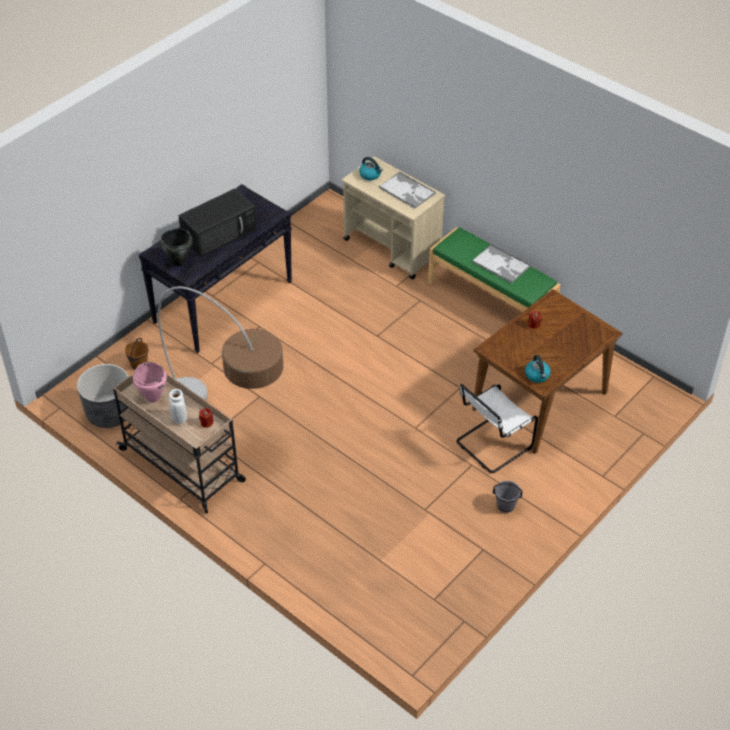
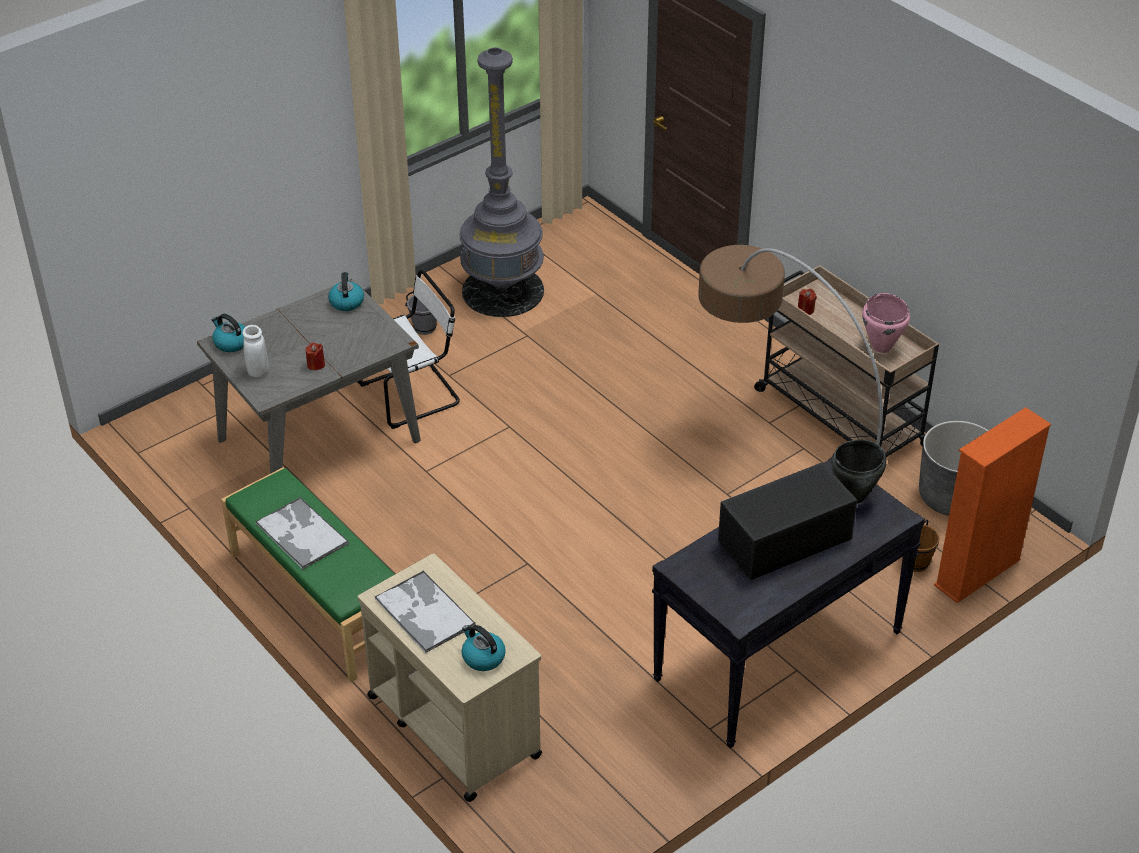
camera: 170 degrees left, 5 degrees down
white vase [169,389,187,424] -> white vase moved to [242,325,269,377]
brown dining table [472,289,622,454] -> grey dining table [197,279,421,474]
none -> kettle [211,314,245,352]
none -> grey floor lamp [459,47,544,317]
none -> orange bookcase [934,407,1051,603]

